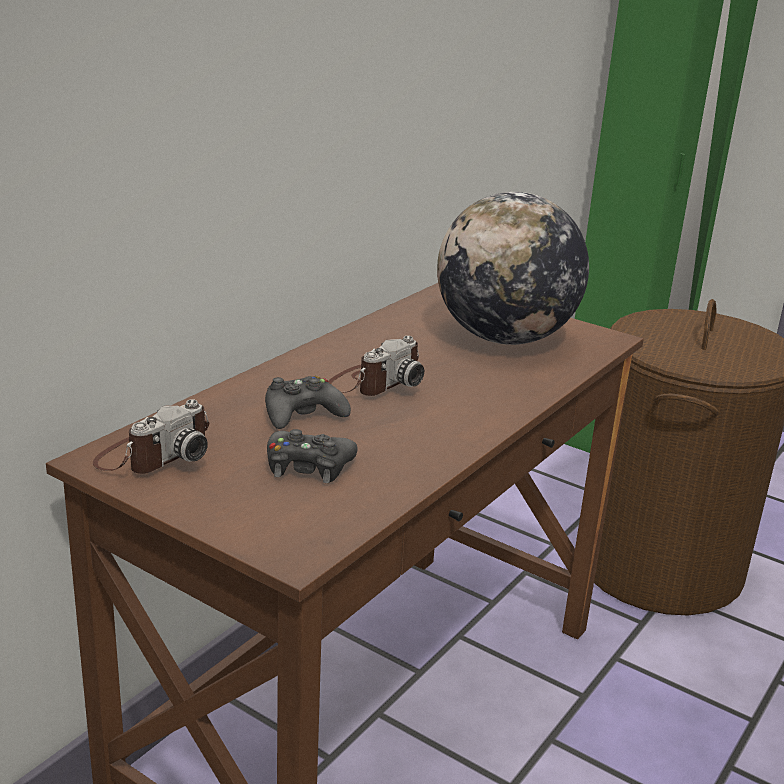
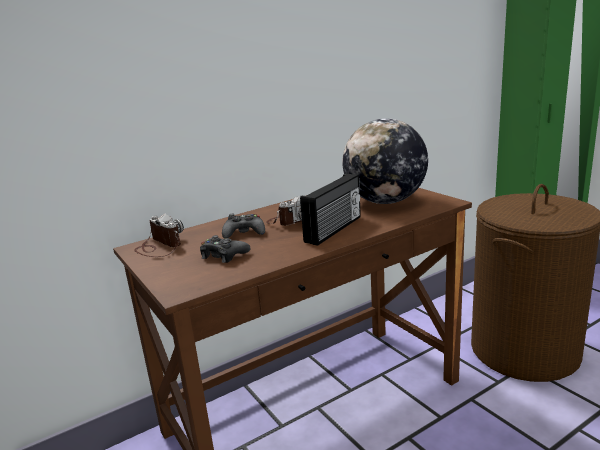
camera: 25 degrees right, 5 degrees down
camera [93,399,209,474] -> camera turned 105 degrees counterclockwise [134,214,184,257]
none -> radio [300,174,361,246]

